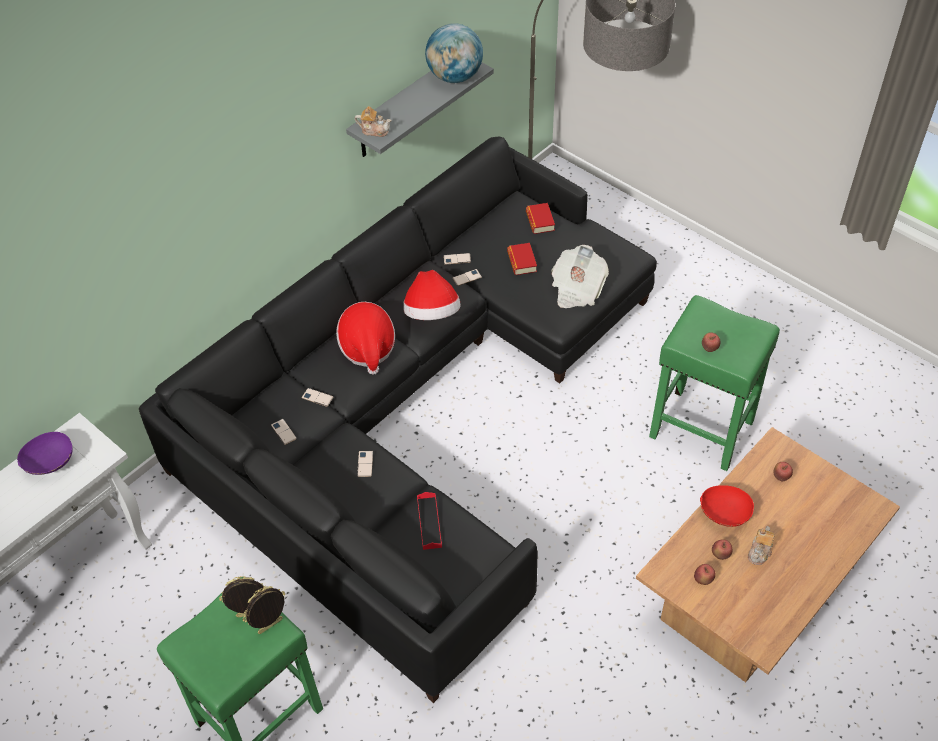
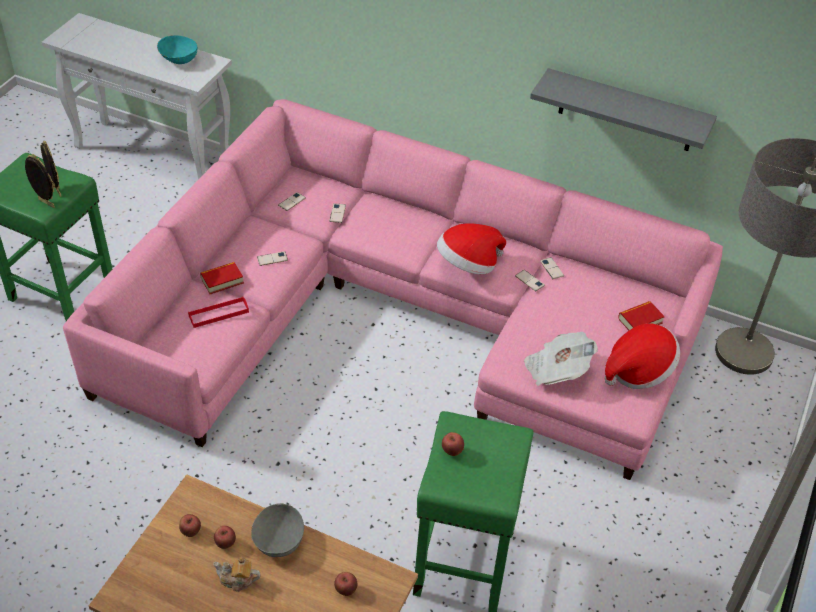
camera: 70 degrees right, 5 degrees down
purple bowl [17,432,73,475] -> turquoise bowl [157,35,197,64]
black sofa [139,137,657,703] -> pink sofa [63,99,723,480]
hat [336,302,395,375] -> hat moved to [605,323,680,389]
teapot [355,106,391,137] -> none
globe [425,23,483,83] -> none
book [507,243,537,275] -> book moved to [200,262,244,294]
red bowl [700,485,754,527] -> grey bowl [251,503,304,557]

